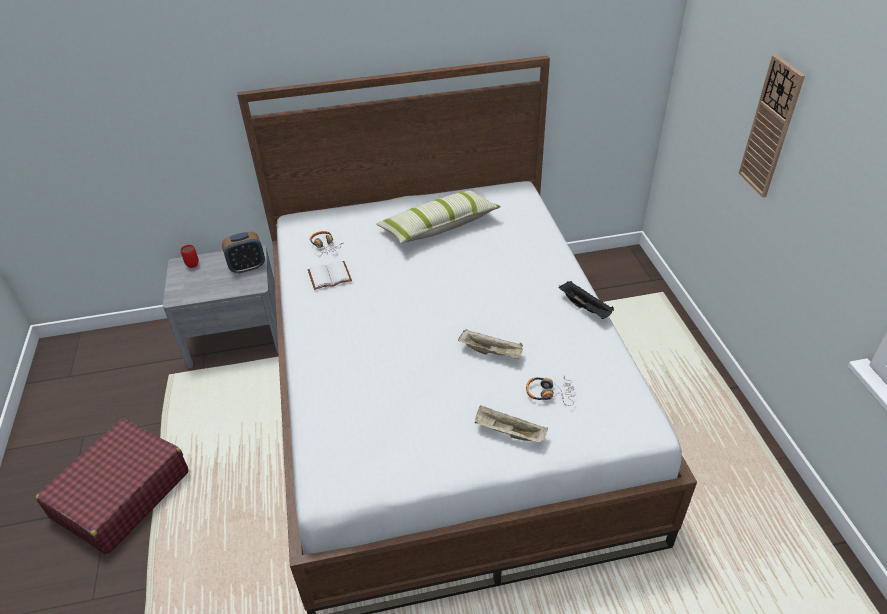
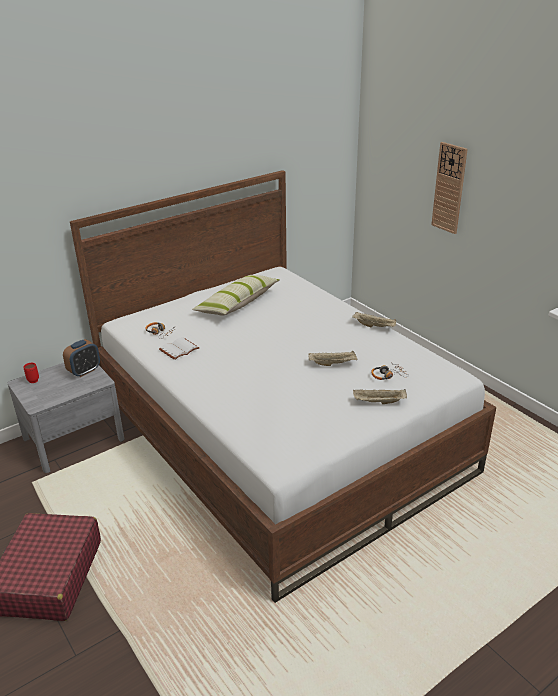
camera: 25 degrees left, 10 degrees down
black tray [559,281,614,319] -> beige tray [352,312,396,327]

